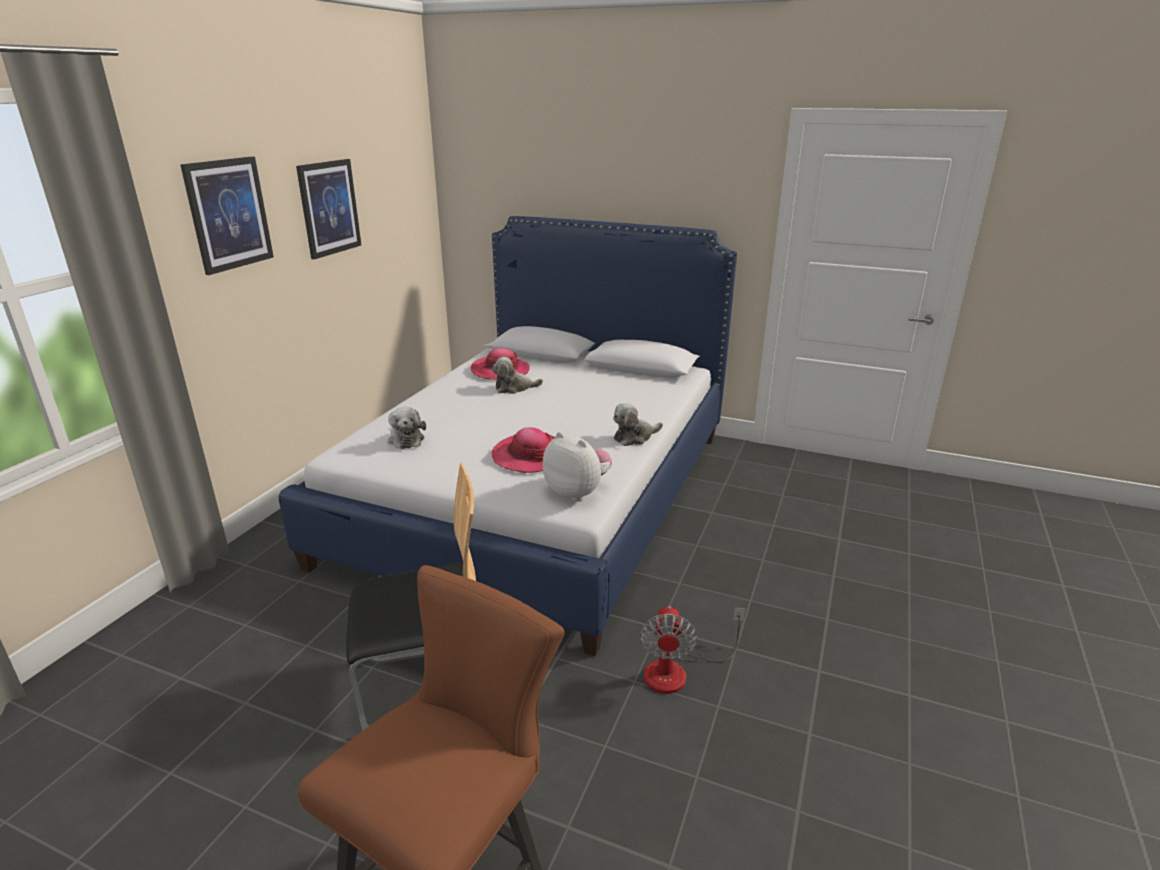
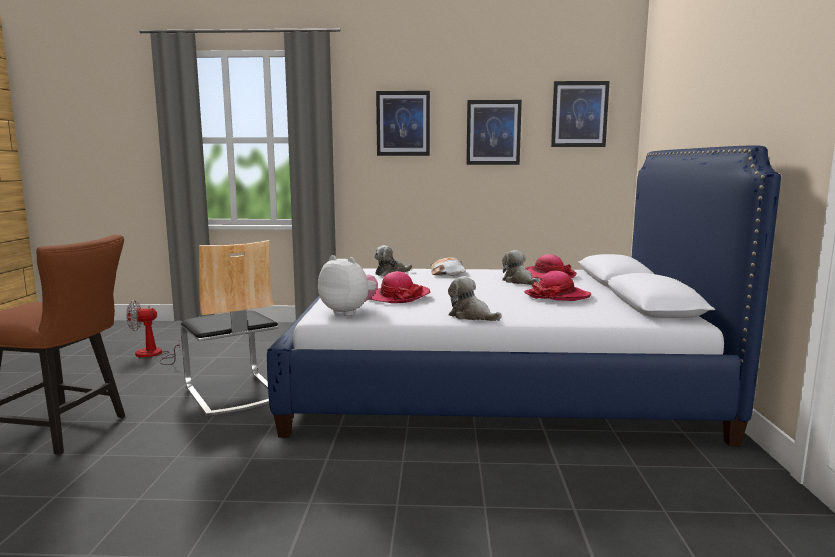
camera: 70 degrees right, 15 degrees down
plush toy [543,432,612,501] -> plush toy turned 75 degrees counterclockwise [318,255,378,316]
fan [640,606,745,694] -> fan moved to [126,300,181,365]
none -> pillow [430,257,466,276]
none -> hat [524,271,591,301]
none -> picture [551,81,610,147]

